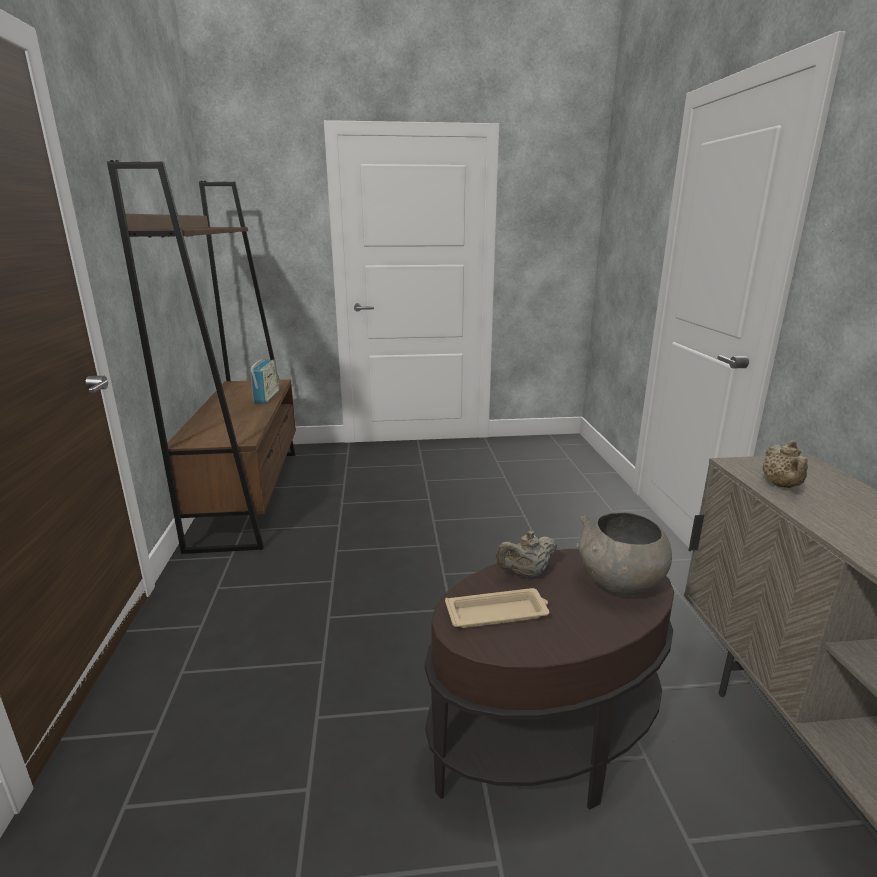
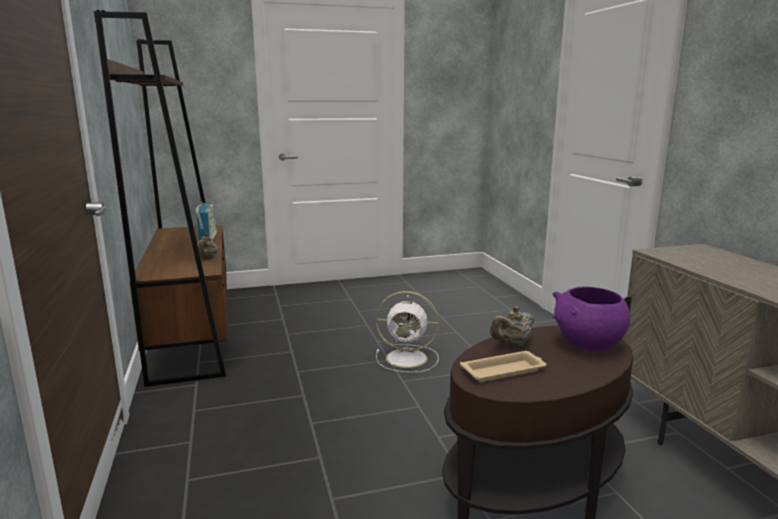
camera: 10 degrees left, 5 degrees down
grey bowl [576,511,672,596] -> purple bowl [552,287,630,352]
beige teapot [763,440,808,488] -> beige teapot moved to [198,233,218,260]
none -> white fan [376,291,439,373]

